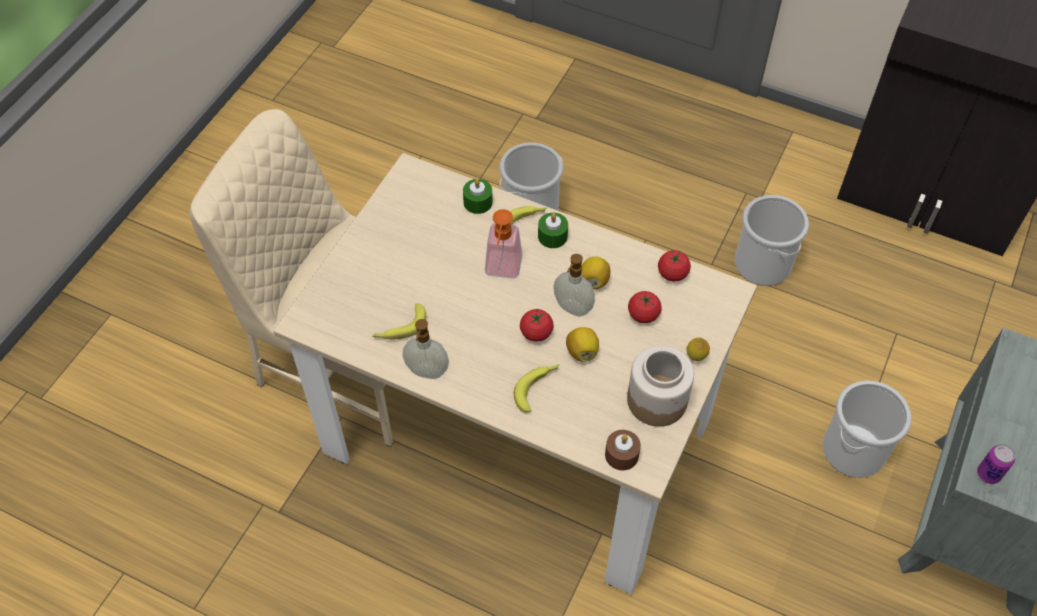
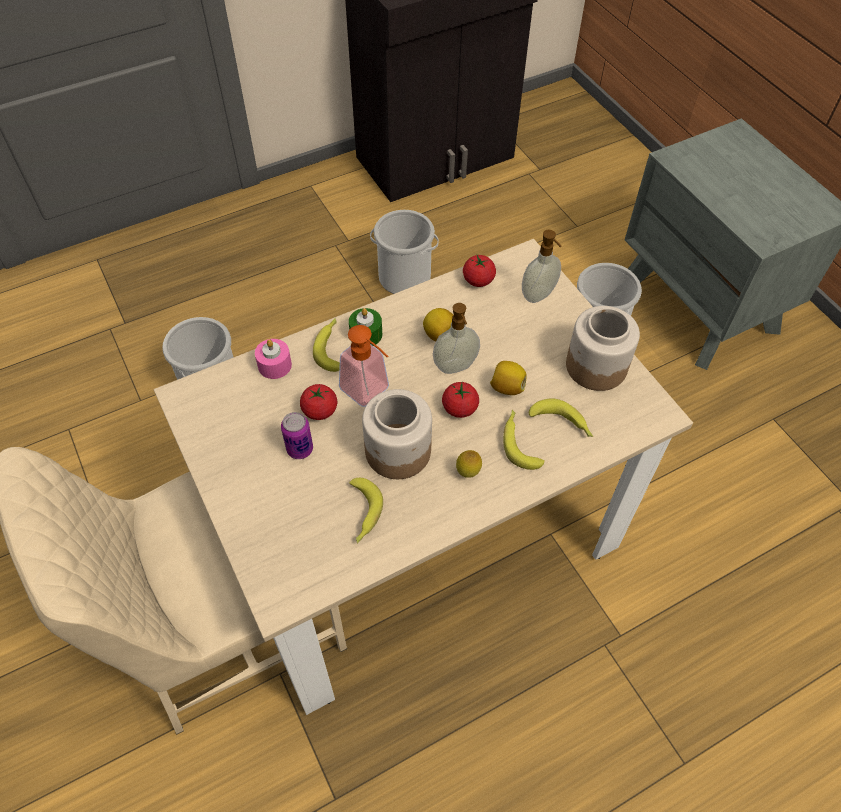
camera: 55 degrees left, 0 degrees up
soap dispenser [403,319,449,379] -> soap dispenser moved to [522,230,561,303]
green candle [463,179,493,214] -> pink candle [255,339,292,379]
brown candle [605,430,641,470] -> none
tomato [628,291,662,323] -> tomato moved to [300,384,337,420]
lemon [686,338,710,361] -> lemon moved to [456,450,482,478]
can [977,444,1015,484] -> can moved to [281,412,313,459]
none -> jar [362,389,432,479]
none -> banana [529,398,593,437]

